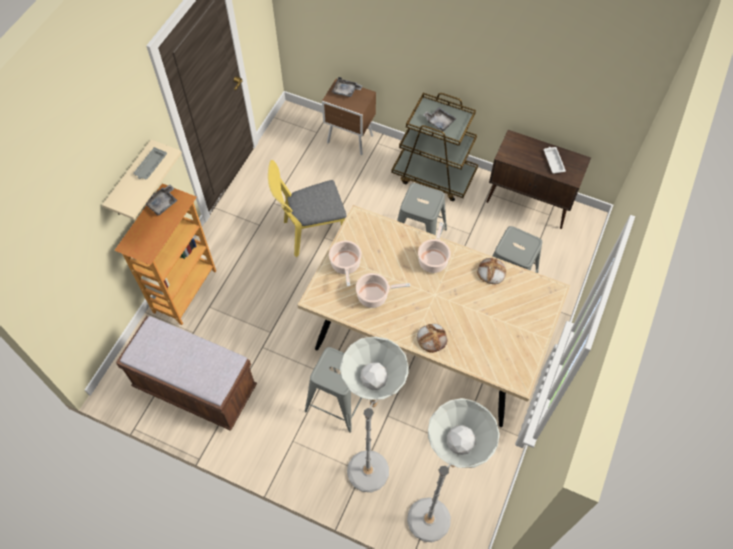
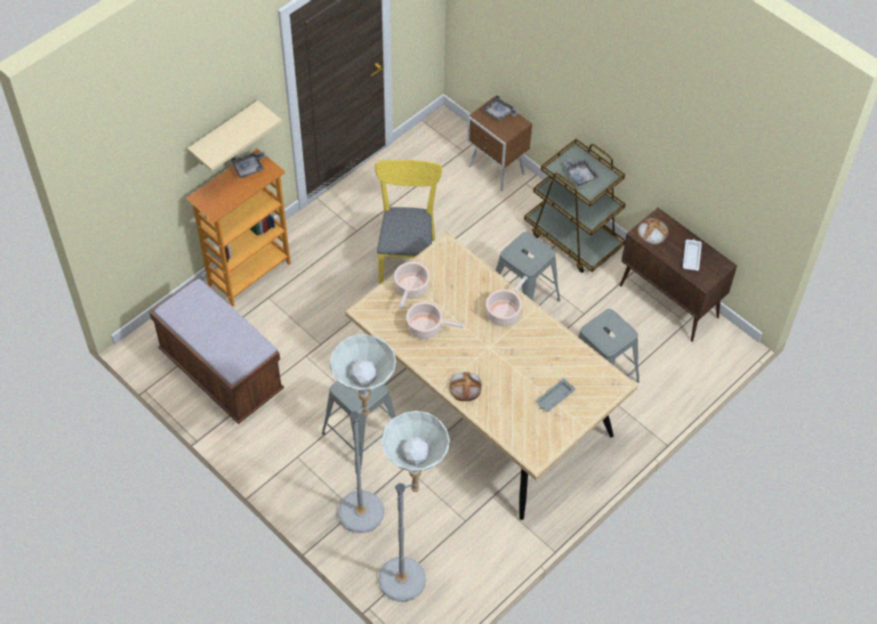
camera: 20 degrees right, 5 degrees down
grey tray [133,147,167,179] -> grey tray moved to [536,378,575,412]
yellow chair [268,160,347,257] -> yellow chair turned 90 degrees clockwise [375,160,442,285]
bread [477,258,506,284] -> bread moved to [637,218,668,245]

